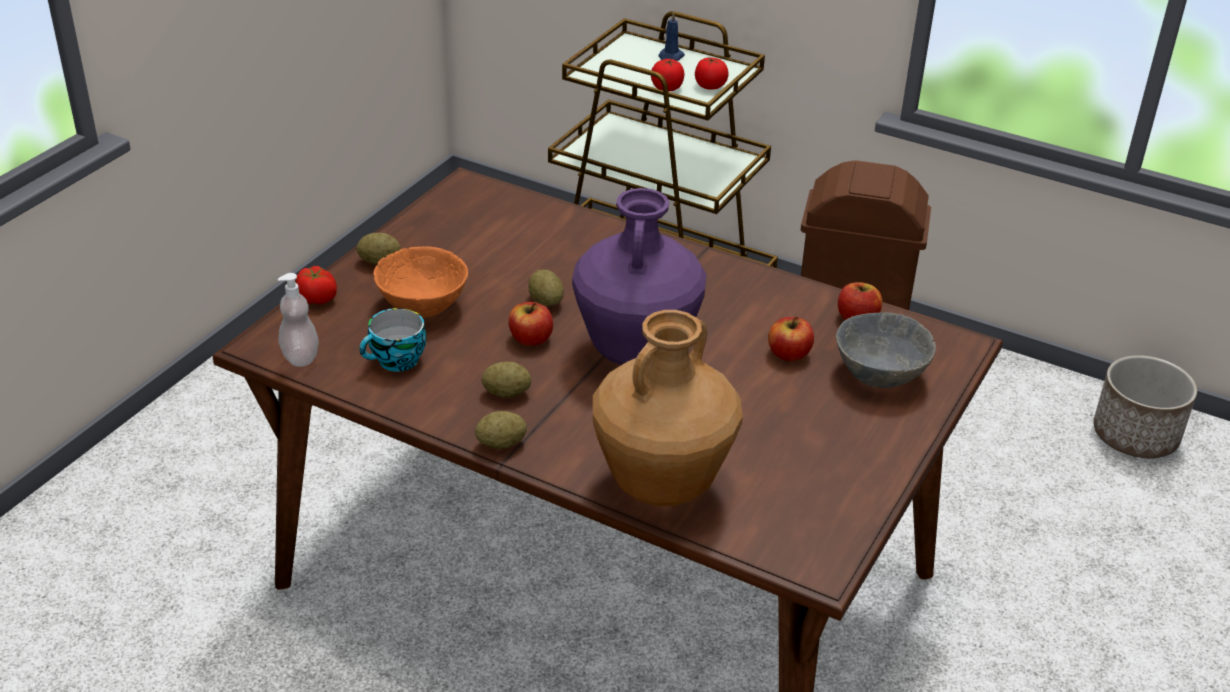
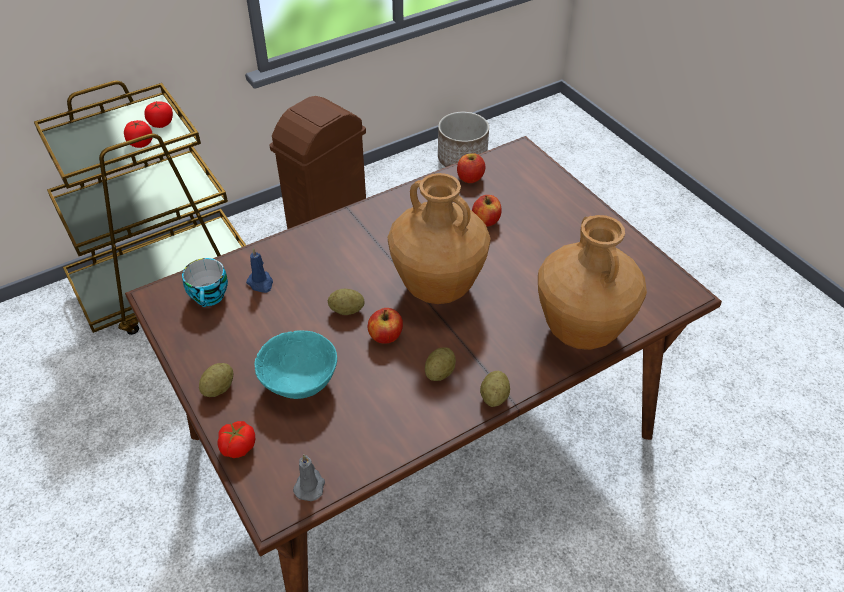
camera: 60 degrees left, 10 degrees up
soap dispenser [278,273,319,367] -> grey candle [293,454,325,501]
cup [359,308,426,372] -> cup moved to [182,258,228,307]
orange bowl [373,246,468,318] -> turquoise bowl [254,330,337,399]
purple vase [572,188,707,365] -> brown vase [388,173,491,304]
blue candle [659,11,685,61] -> blue candle moved to [246,248,273,293]
grey bowl [836,312,936,388] -> none

